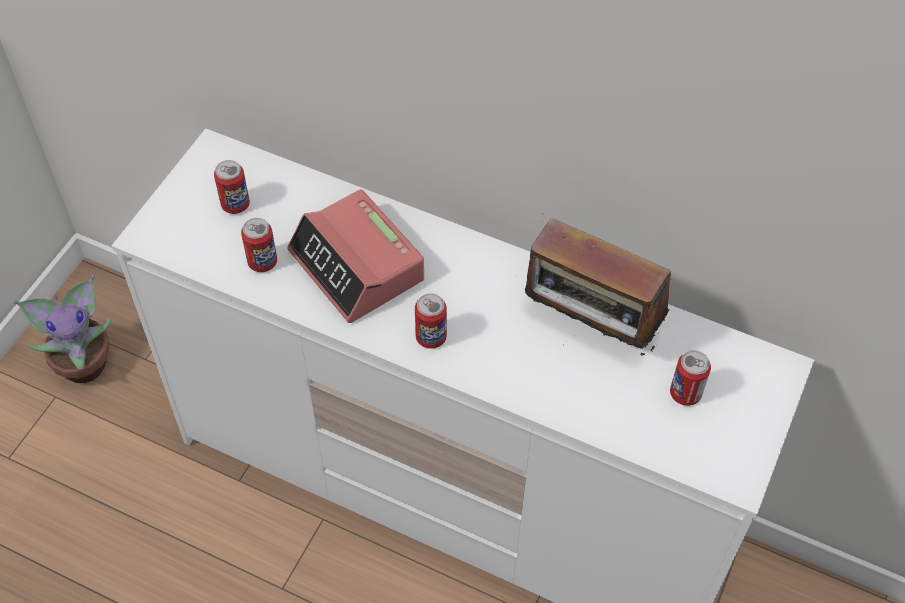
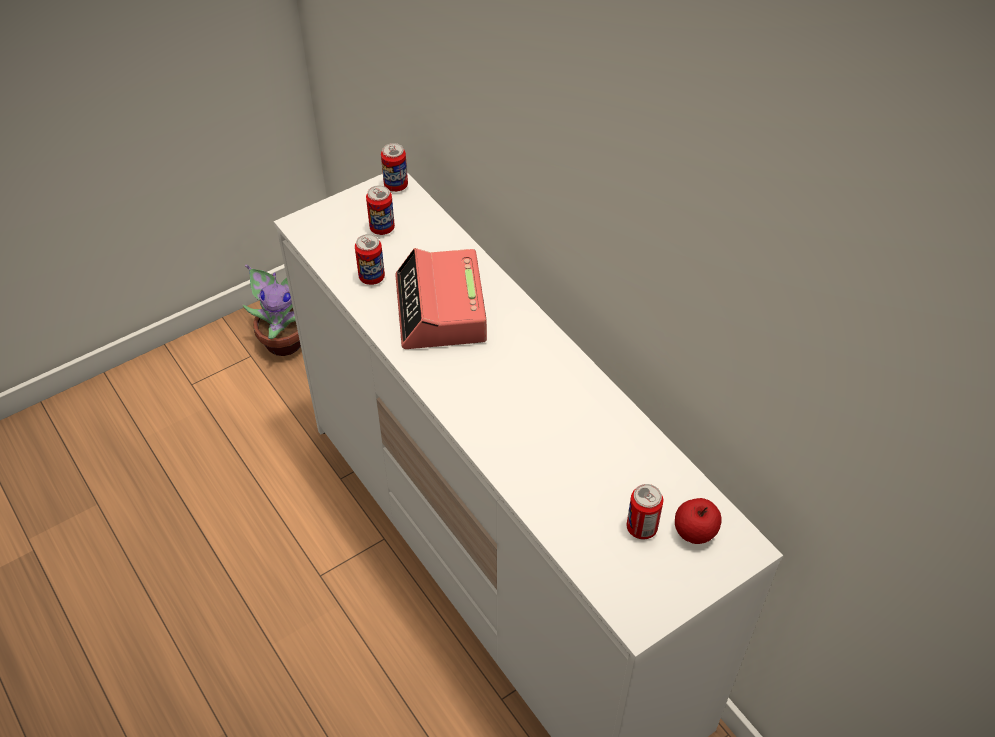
camera: 30 degrees right, 5 degrees down
can [415,293,447,349] -> can moved to [381,143,408,192]
radio [525,218,671,358] -> none
none -> apple [675,498,722,544]

